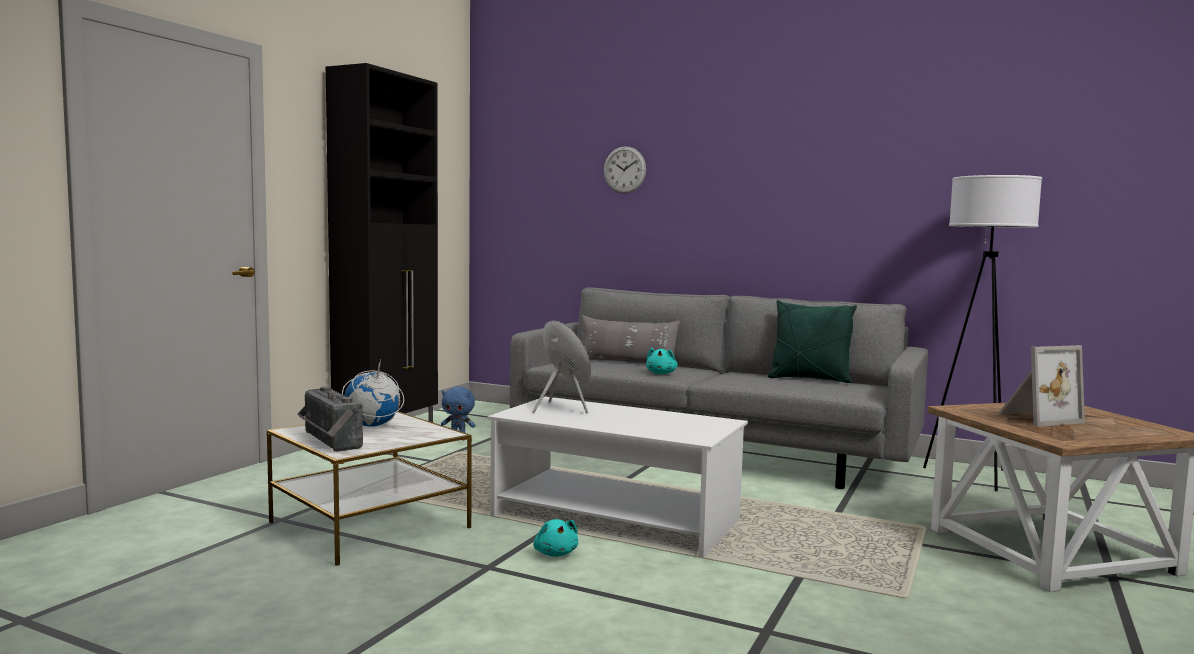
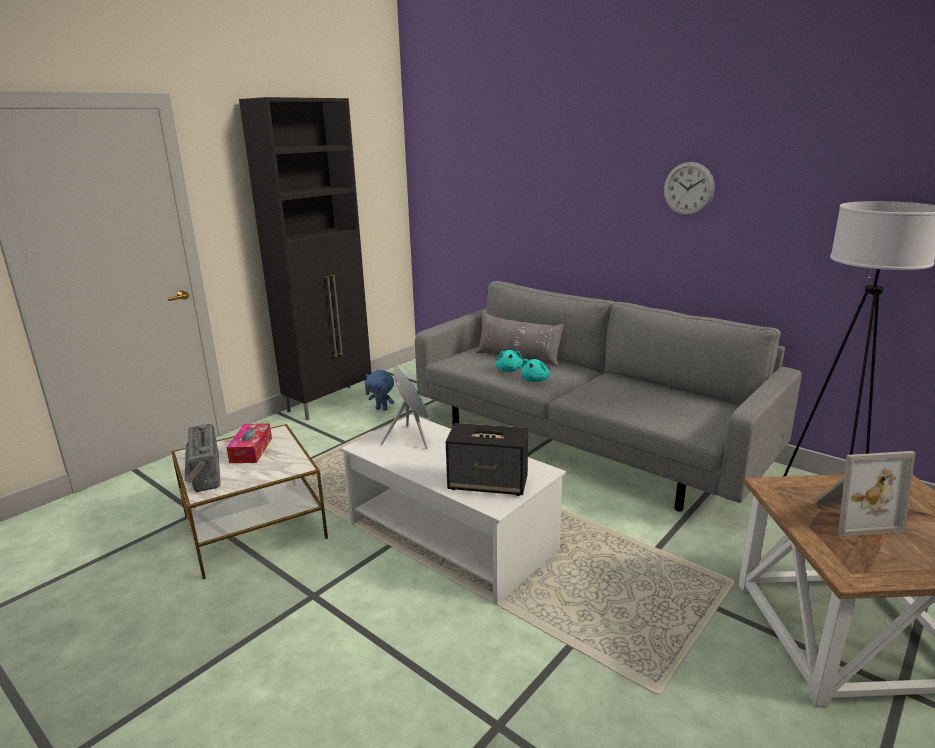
camera: 15 degrees right, 15 degrees up
globe [342,360,404,427] -> tissue box [226,423,272,463]
turquoise plush toy [533,519,578,557] -> turquoise plush toy moved to [496,350,523,372]
wall clock [603,146,646,194] -> wall clock moved to [664,162,715,216]
green pillow [768,300,857,383] -> none
none -> speaker [446,423,528,496]

